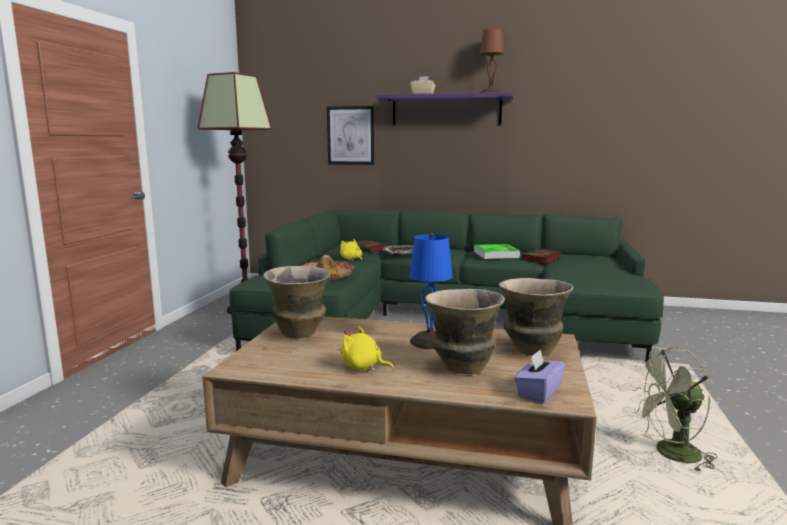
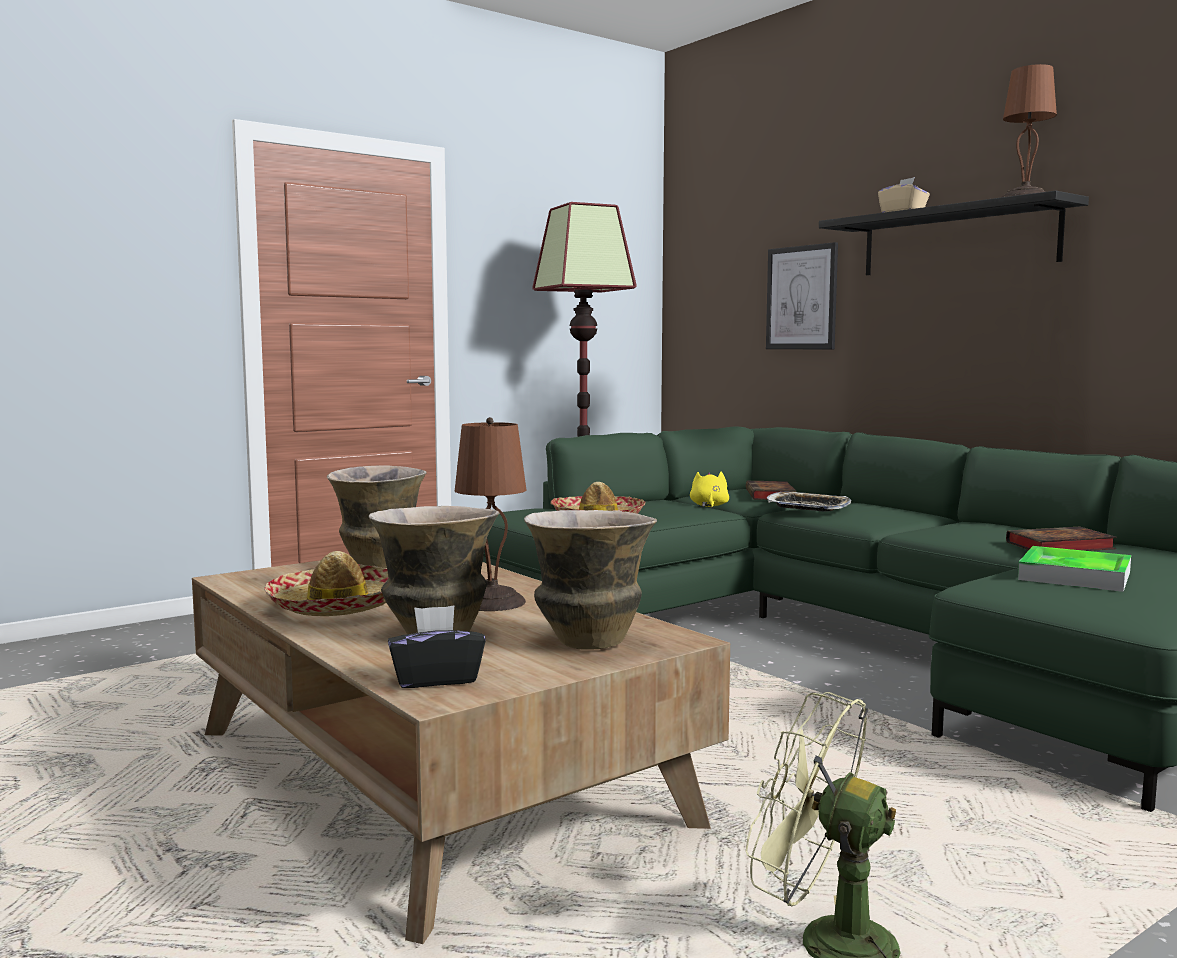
camera: 40 degrees right, 5 degrees down
yellow plush toy [340,326,394,372] -> hat [264,551,388,616]
purple shelf [376,92,514,125] -> black shelf [819,191,1089,275]
blue table lamp [409,233,453,349] -> brown table lamp [455,417,526,611]
tray [474,244,520,259] -> tray moved to [1018,546,1131,592]
purple tissue box [514,349,565,403] -> black tissue box [388,605,486,688]

